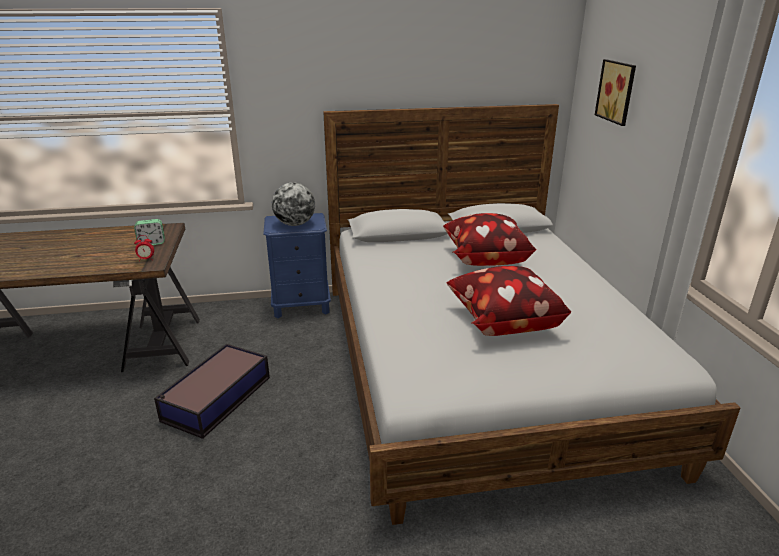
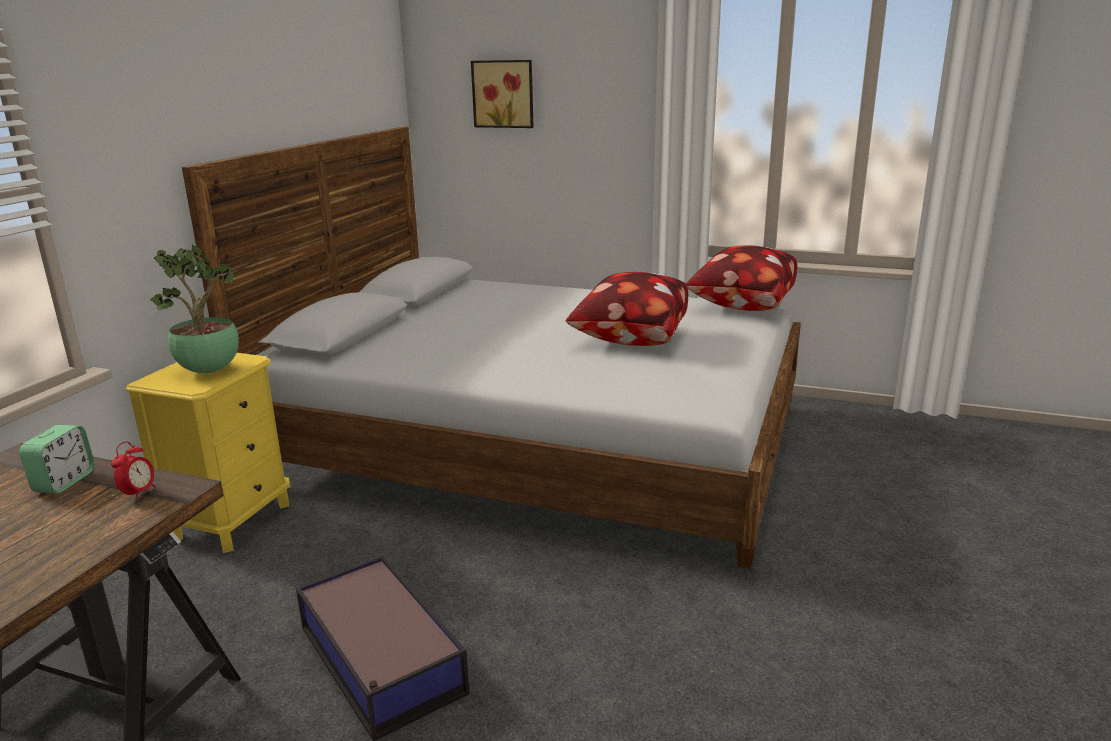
camera: 60 degrees left, 5 degrees down
blue nightstand [263,213,331,318] -> yellow nightstand [125,353,290,553]
globe [272,182,315,226] -> potted plant [150,245,239,373]
pillow [443,213,536,266] -> pillow moved to [686,245,797,311]

